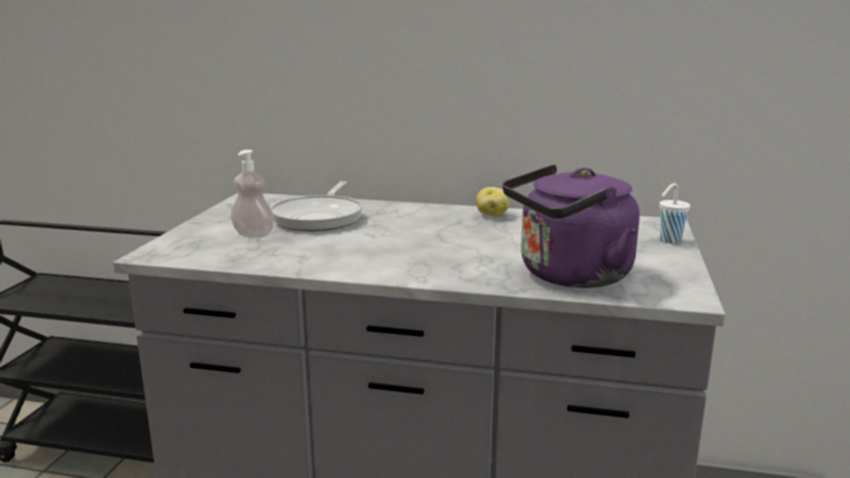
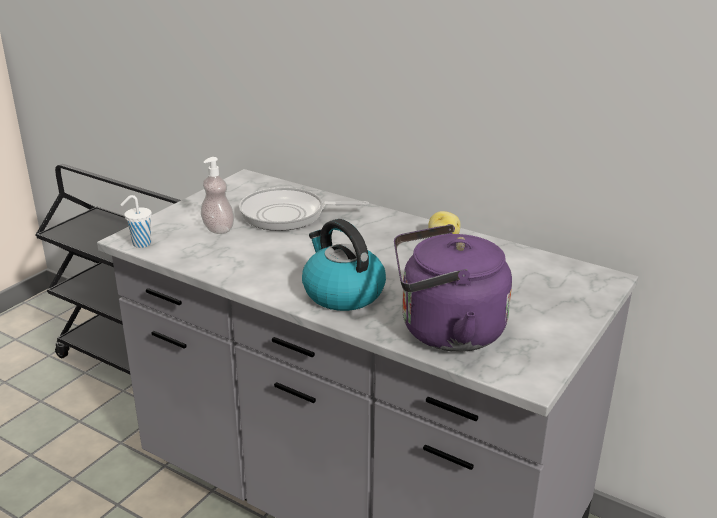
camera: 20 degrees right, 10 degrees up
frying pan [271,181,363,231] -> frying pan turned 60 degrees clockwise [239,187,369,231]
white cup [659,183,690,244] -> white cup moved to [120,195,152,248]
none -> kettle [302,219,386,311]

